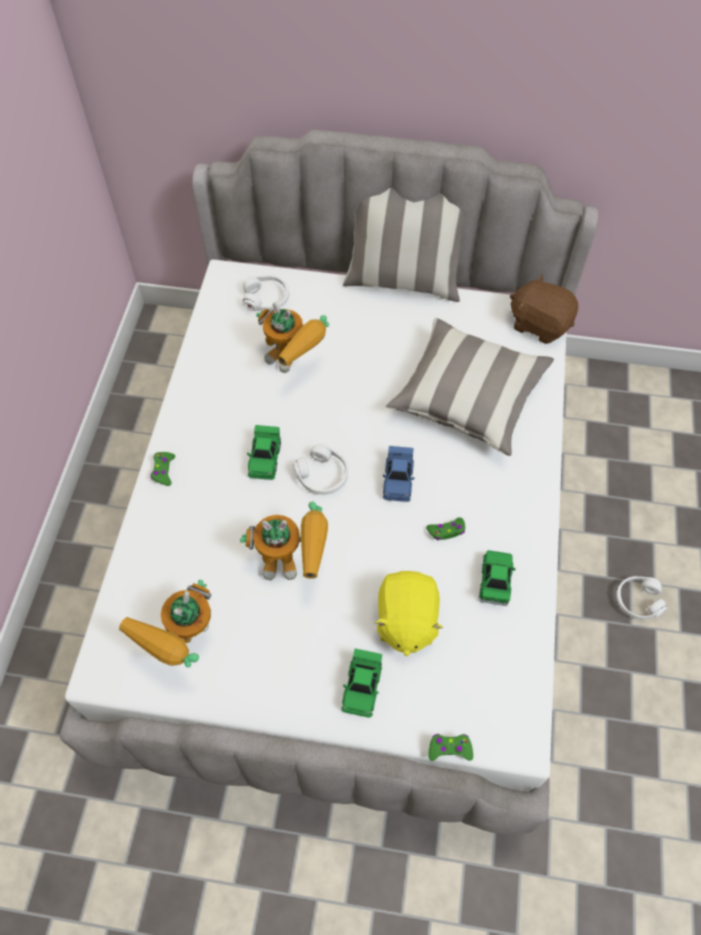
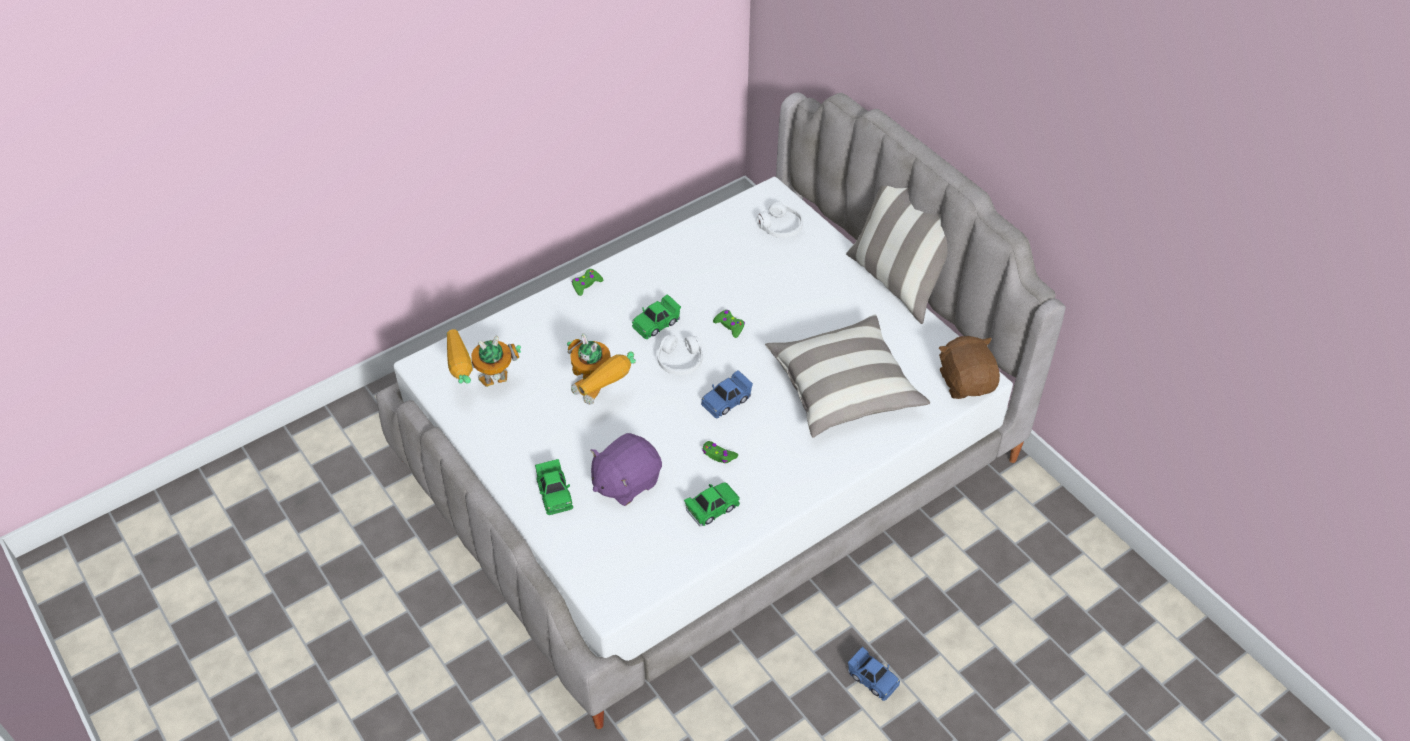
camera: 45 degrees right, 10 degrees down
toy robot [256,302,329,373] -> none
green toy car [341,649,382,718] -> green toy car turned 75 degrees counterclockwise [535,459,573,515]
yellow plush toy [374,571,444,657] -> purple plush toy [591,433,662,506]
green game controller [428,734,473,761] -> green game controller moved to [713,310,745,338]
white headphones [616,576,667,620] -> blue toy car [848,647,900,701]

